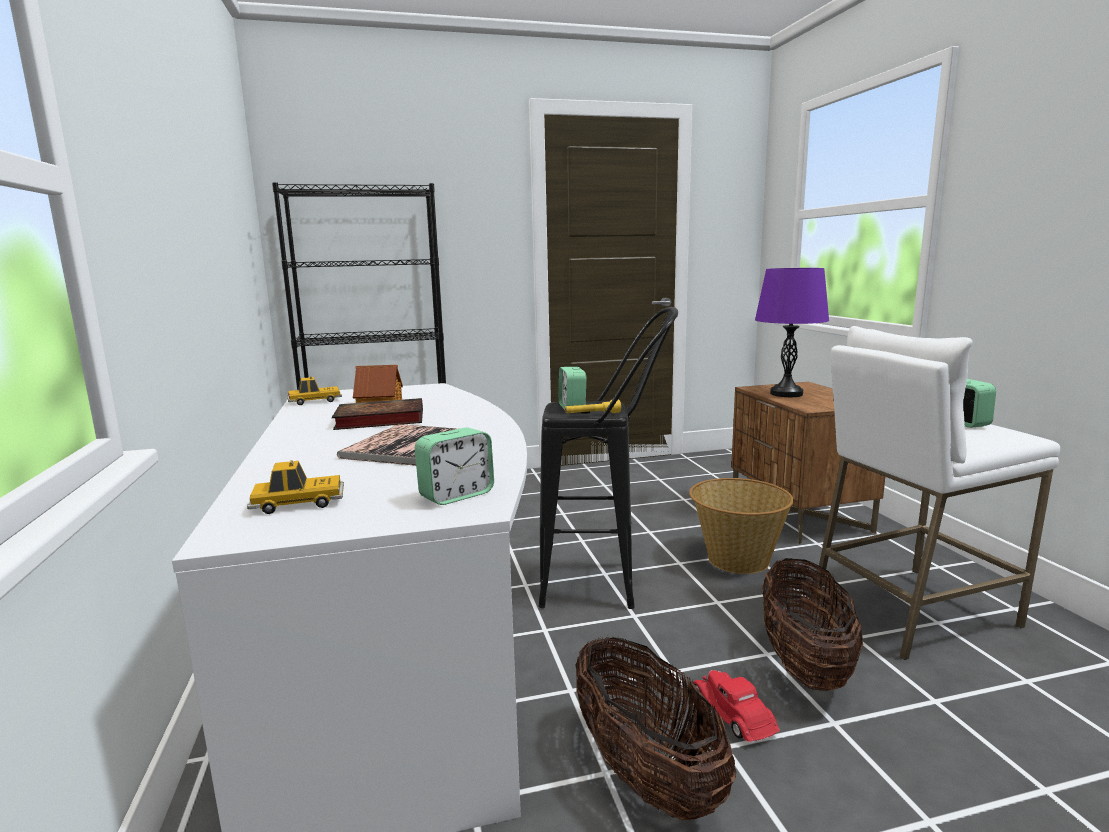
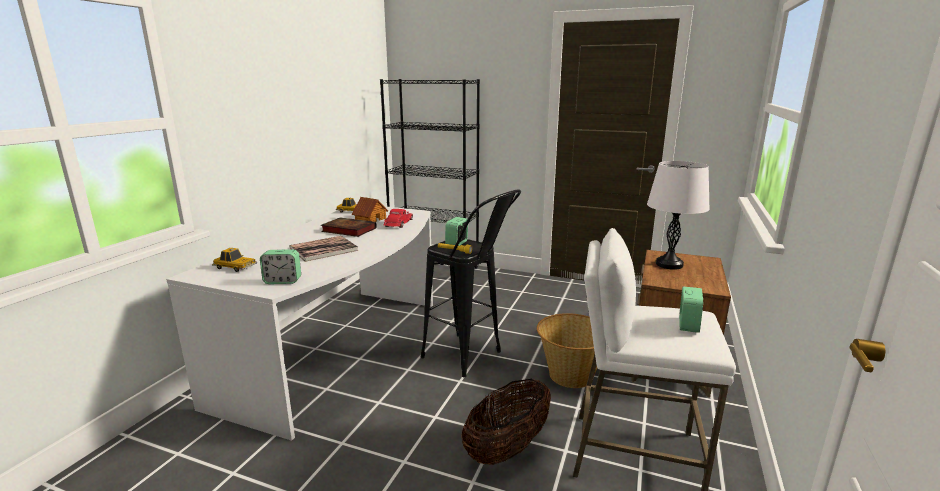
camera: 35 degrees right, 5 degrees up
basket [575,636,736,820] -> none
red toy car [694,670,780,742] -> red toy car moved to [383,209,413,228]
purple table lamp [755,268,829,397] -> white table lamp [647,161,710,270]

